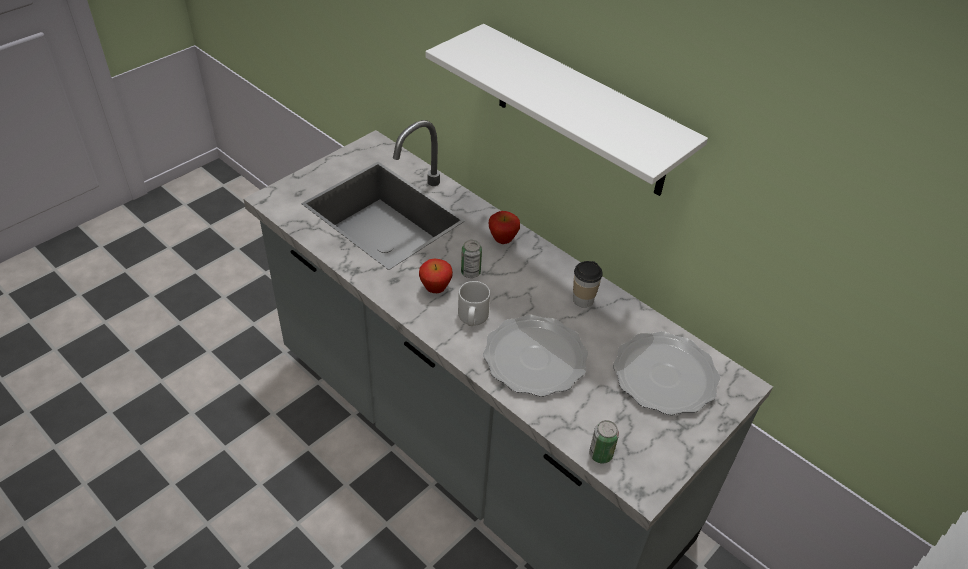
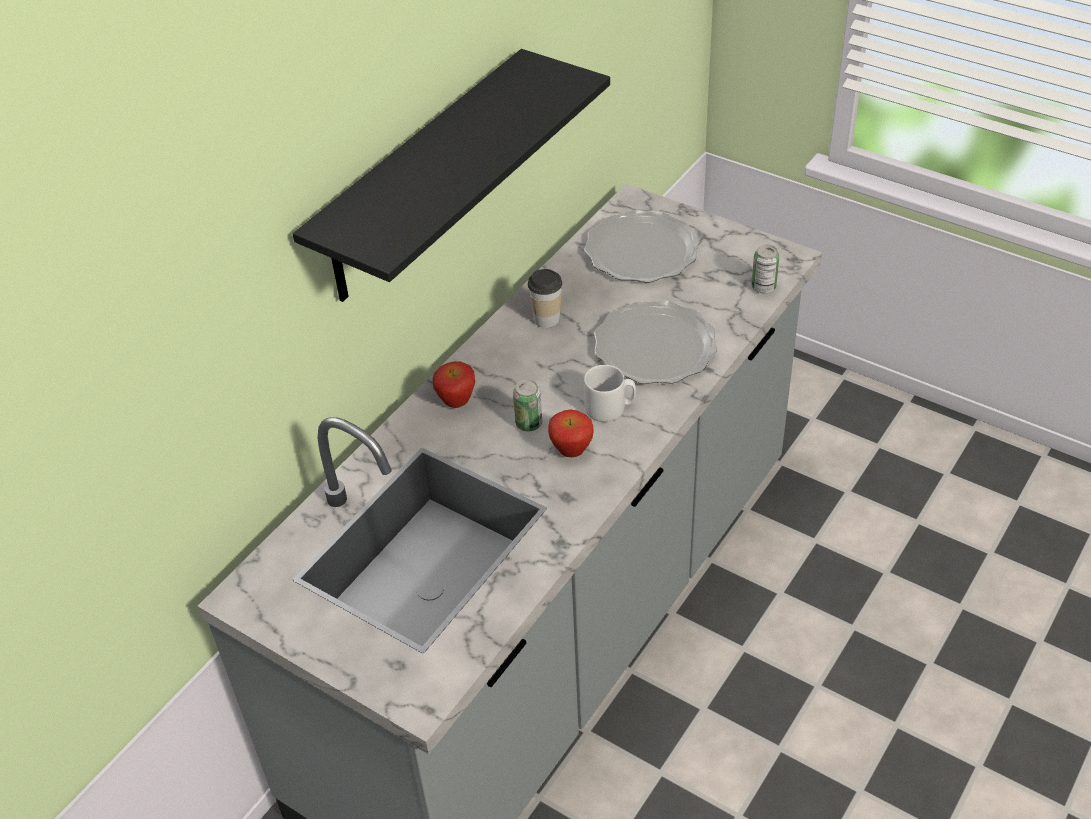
camera: 95 degrees left, 0 degrees up
white shelf [425,24,708,196] -> black shelf [293,49,610,302]

